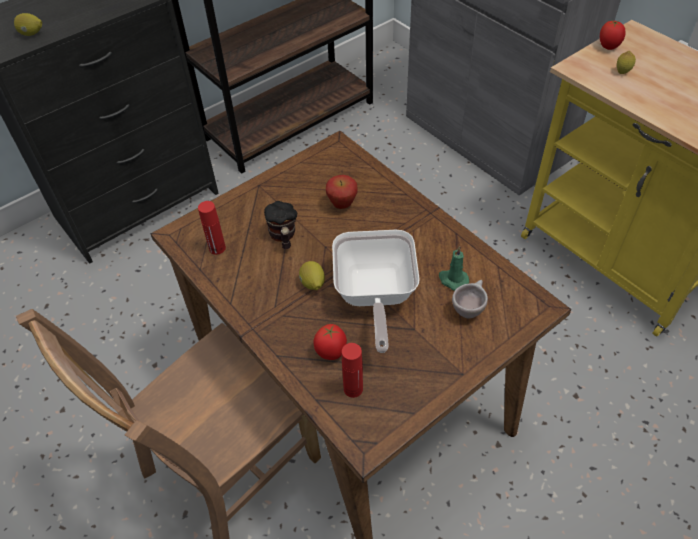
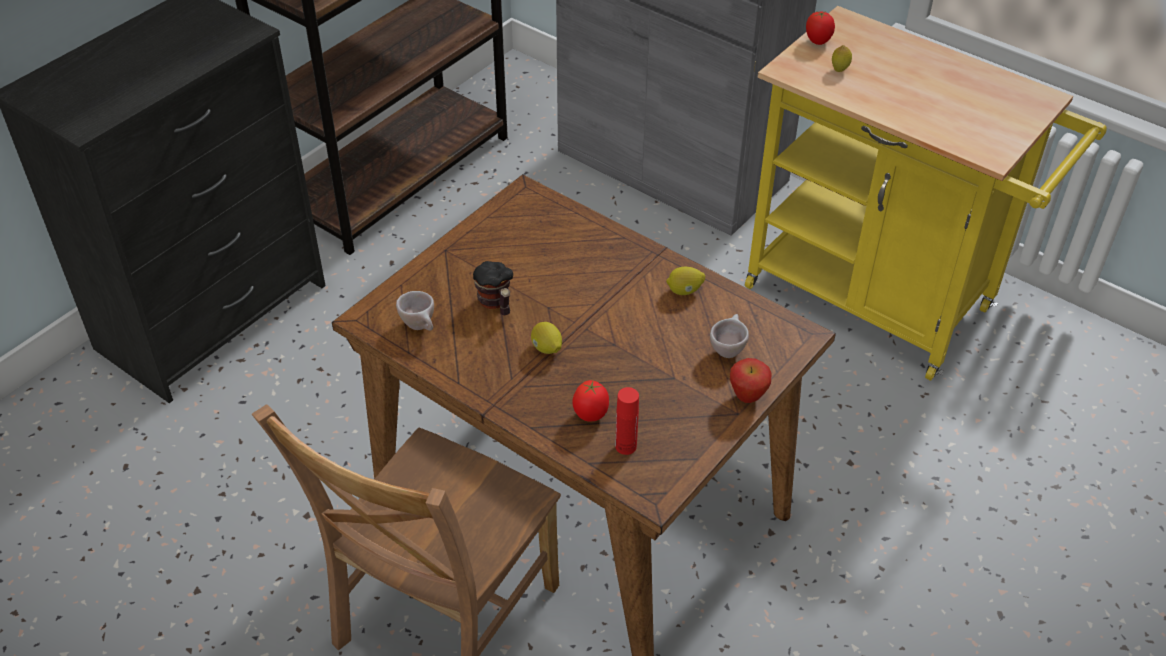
camera: 15 degrees left, 5 degrees down
lemon [14,13,42,36] -> lemon moved to [666,267,705,295]
red bottle [198,201,226,255] -> beige cup [396,291,434,331]
apple [326,175,358,209] -> apple moved to [730,358,772,403]
frying pan [332,230,420,353] -> none
green candle [439,247,469,291] -> none

